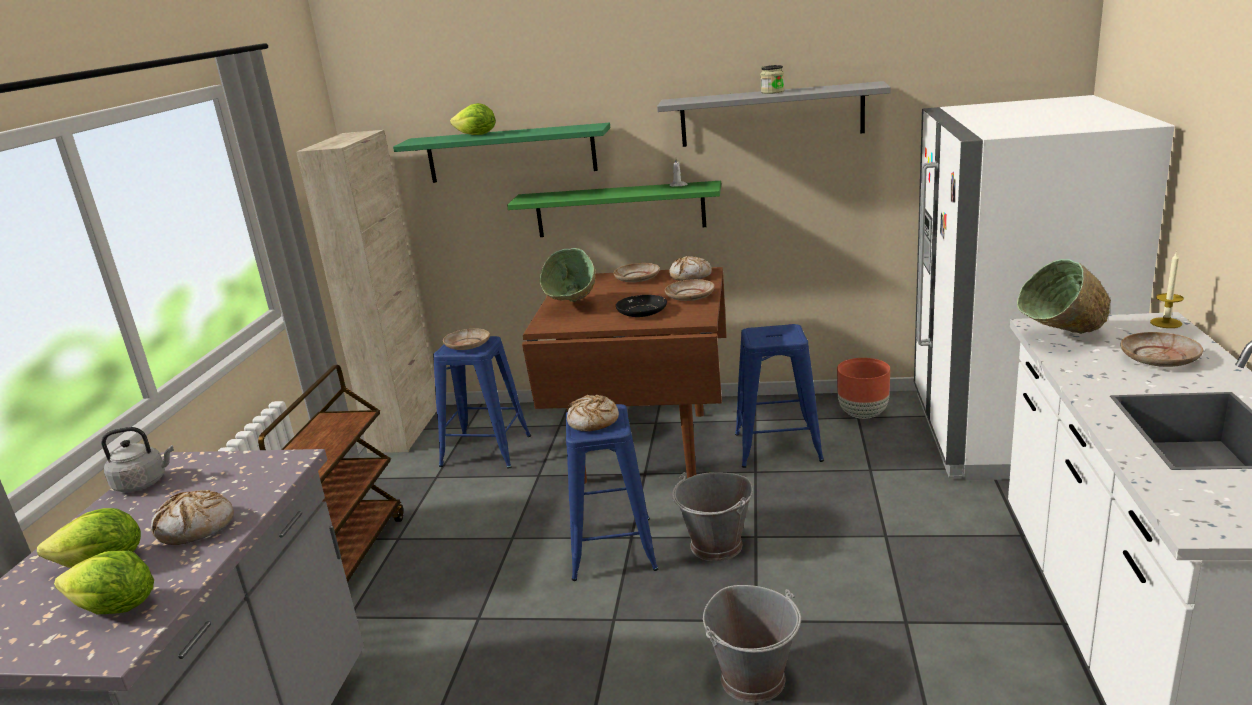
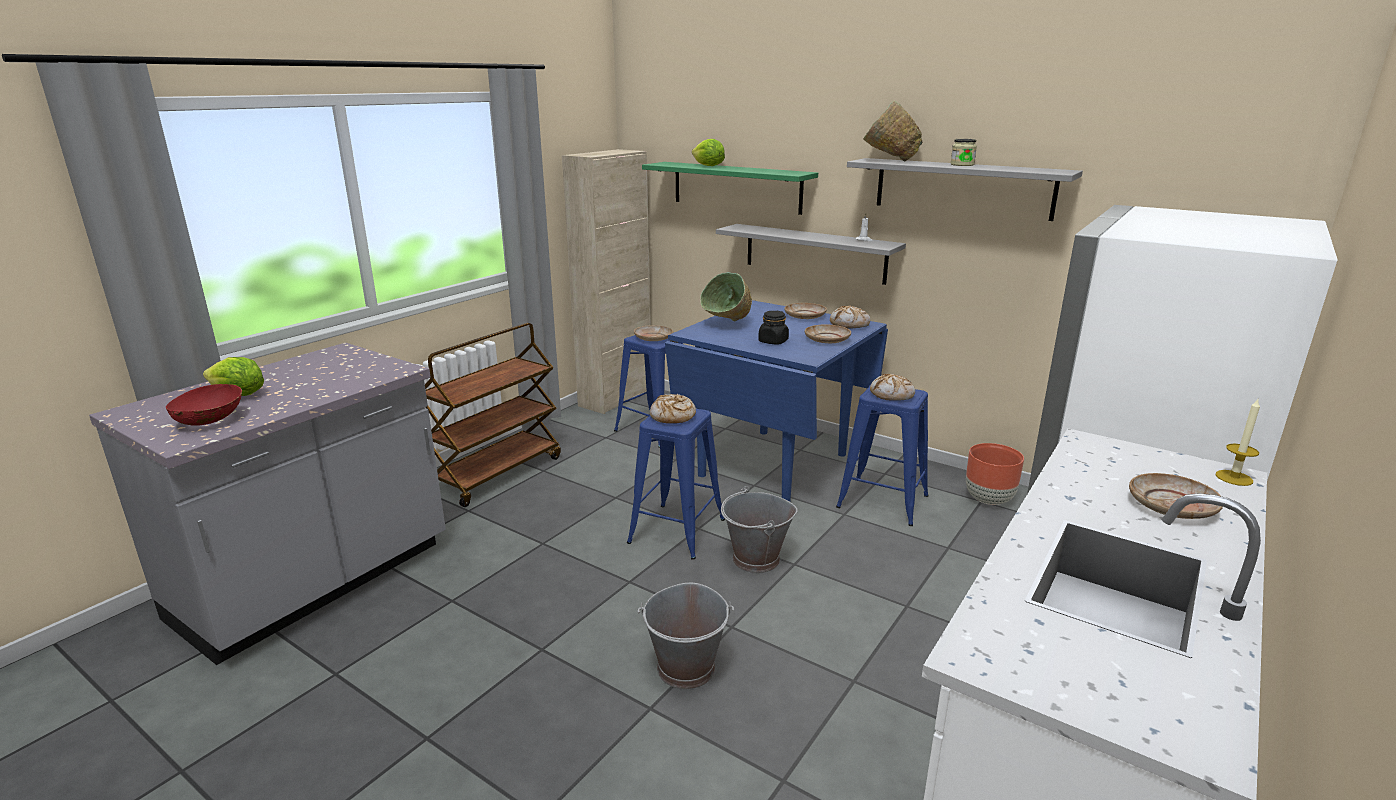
camera: 25 degrees right, 0 degrees up
lettuce [54,551,154,614] -> red bowl [166,384,242,426]
grey kettle [101,427,174,492] -> none
bread [151,490,234,545] -> bread moved to [870,374,915,401]
green shelf [507,181,721,237] -> grey shelf [716,224,906,285]
brown dining table [522,267,727,484] -> blue dining table [665,300,888,502]
black plate [616,295,667,317] -> black jar [758,311,789,345]
green bowl [1017,259,1111,334] -> green bowl moved to [863,101,922,161]

